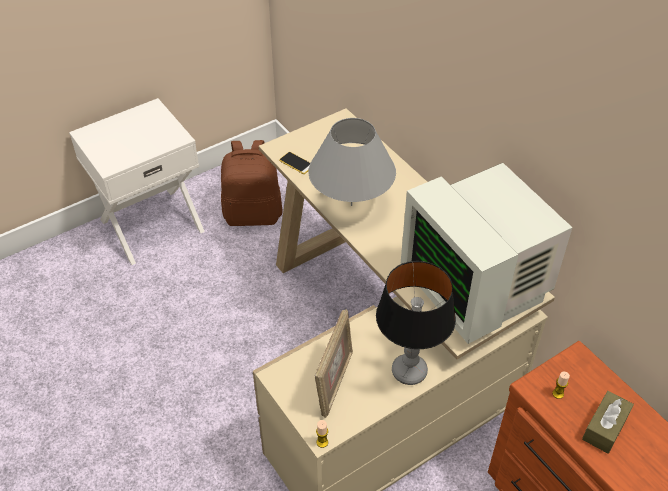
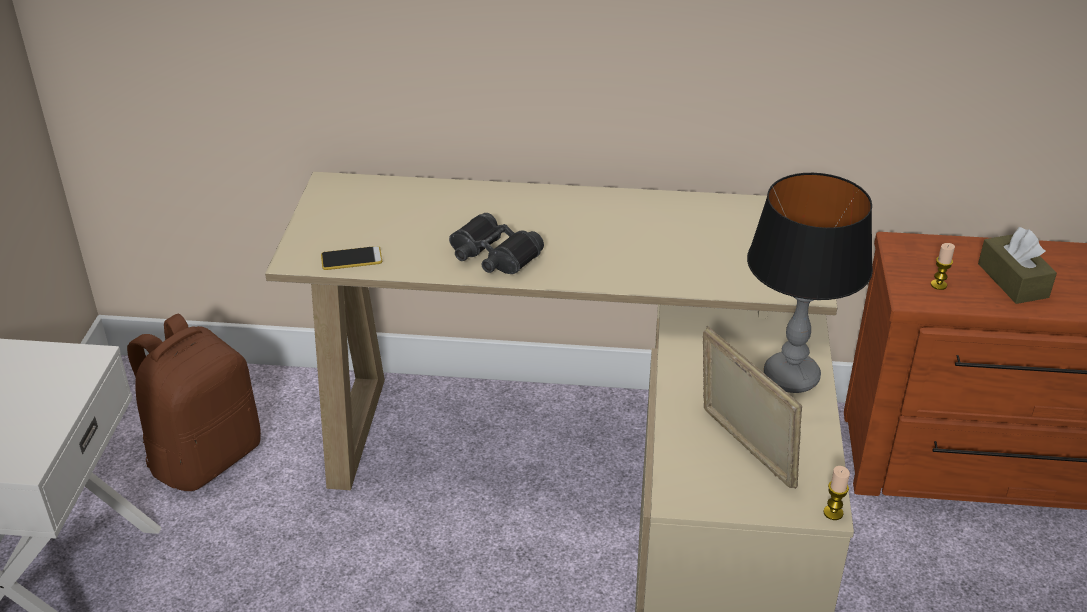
camera: 50 degrees left, 10 degrees down
grey table lamp [308,118,396,206] -> black binoculars [449,213,544,274]
monitor [400,163,573,344] -> none

